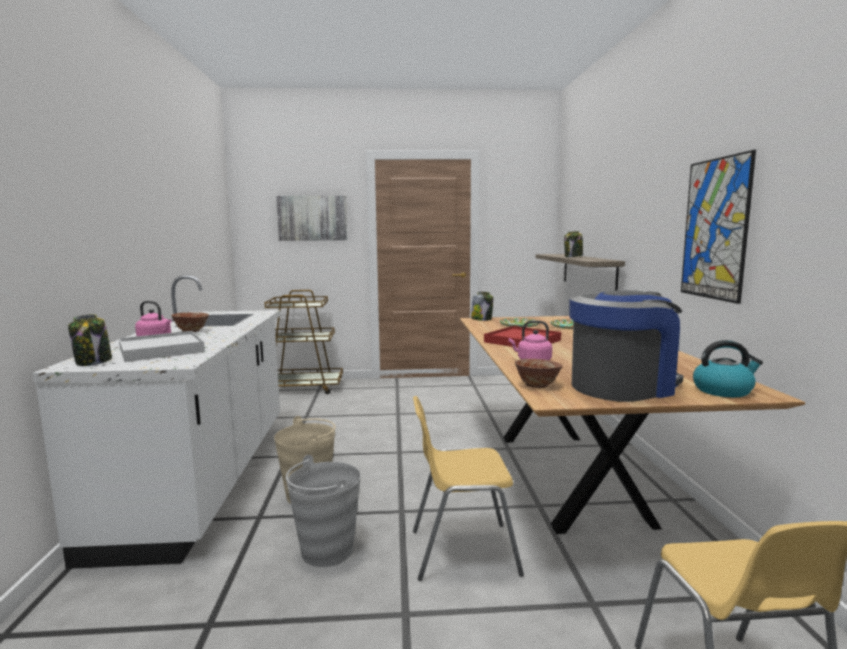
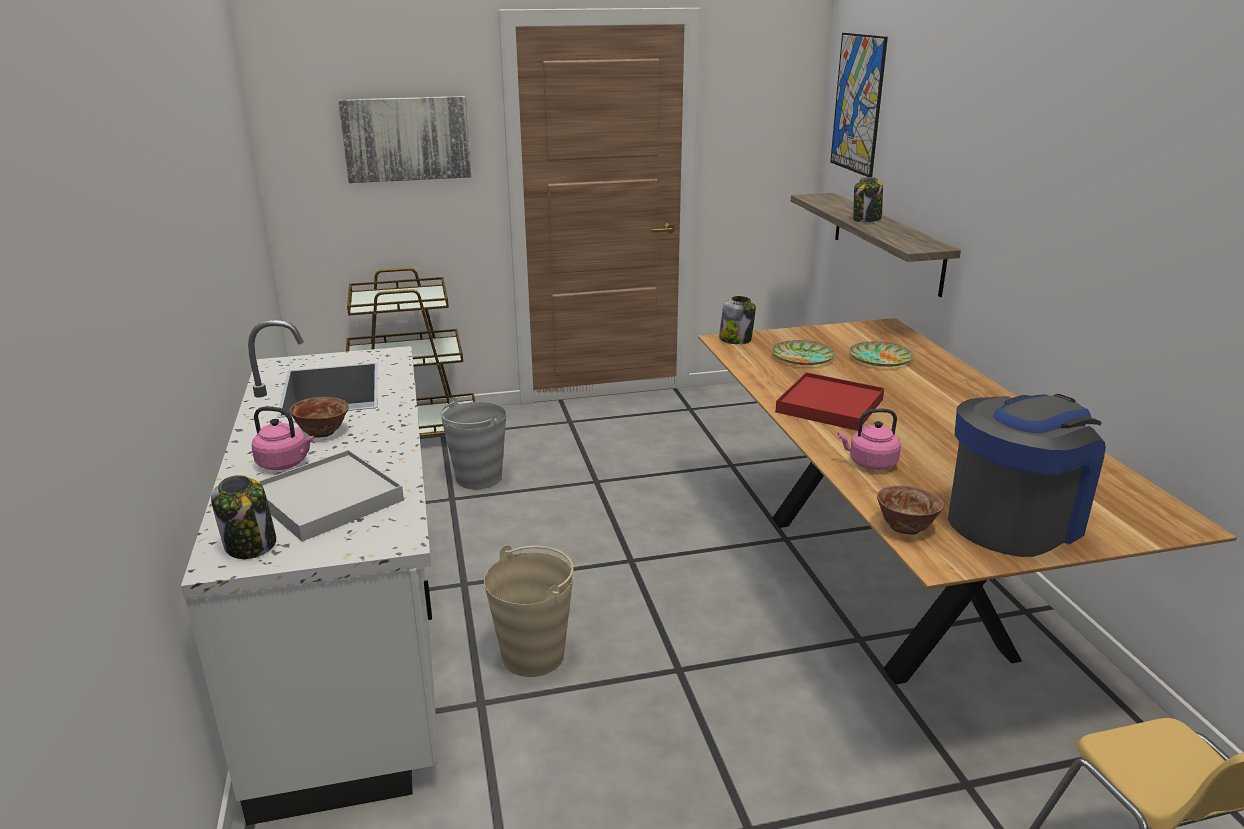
camera: 10 degrees left, 15 degrees up
grey bucket [286,455,361,567] -> grey bucket moved to [440,397,506,490]
yellow chair [413,396,524,581] -> none
picture [681,150,756,304] -> picture moved to [830,33,888,177]
kettle [693,340,763,397] -> none

